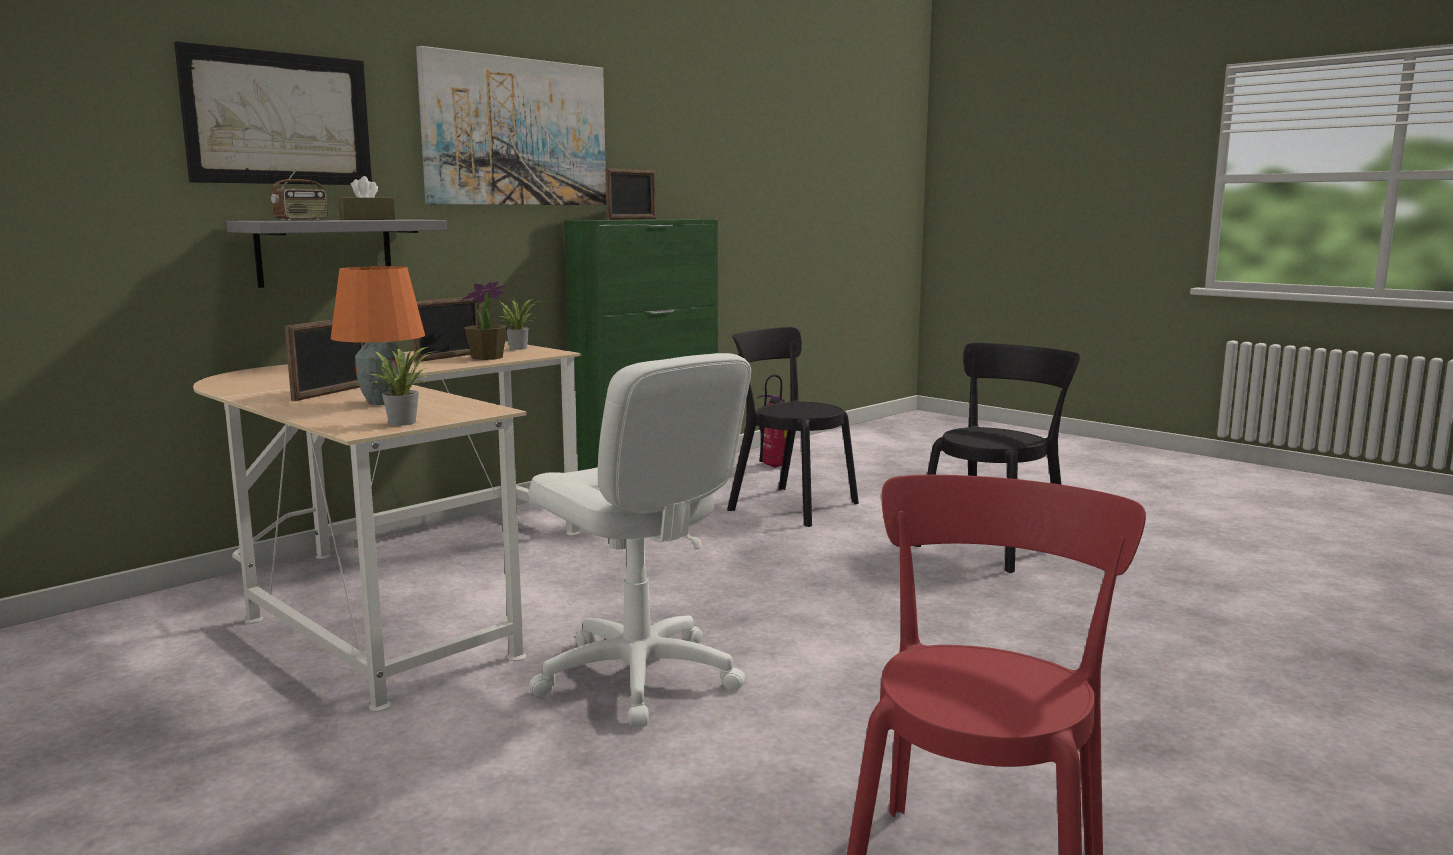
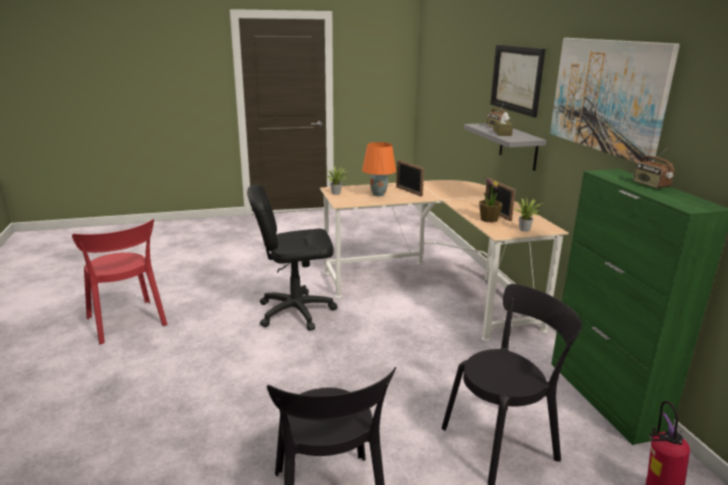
camera: 120 degrees right, 10 degrees up
white office chair [529,353,751,727] -> black office chair [247,185,337,331]
picture frame [605,168,656,220] -> radio [633,147,674,189]

